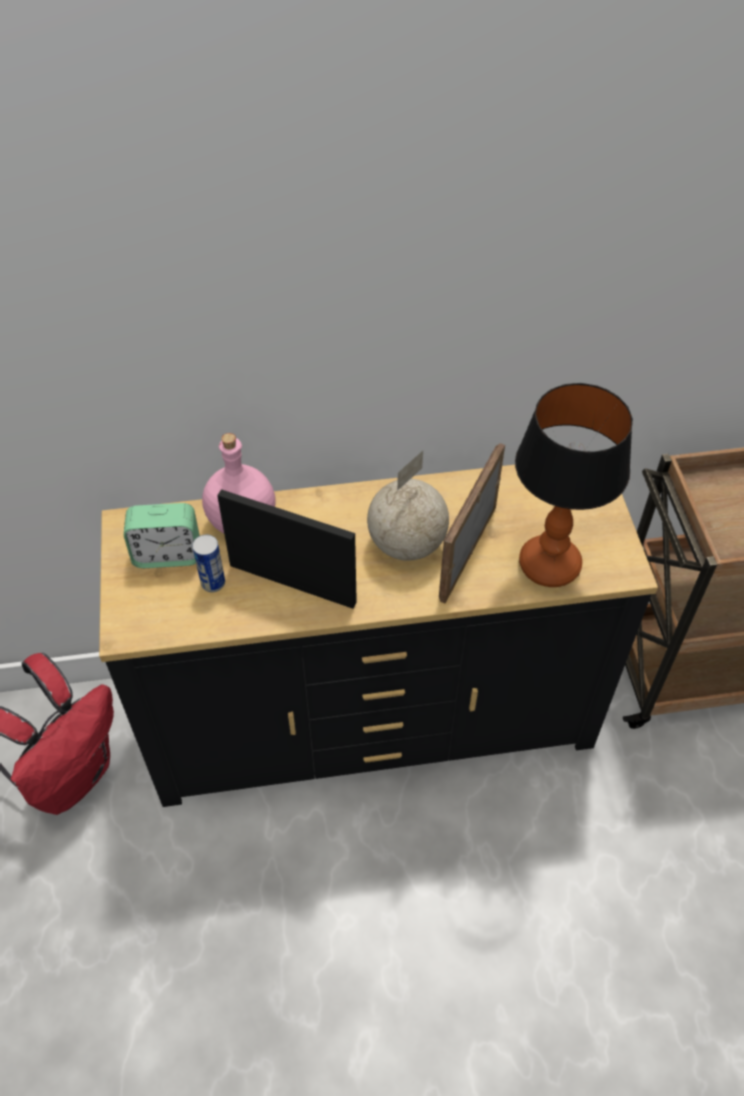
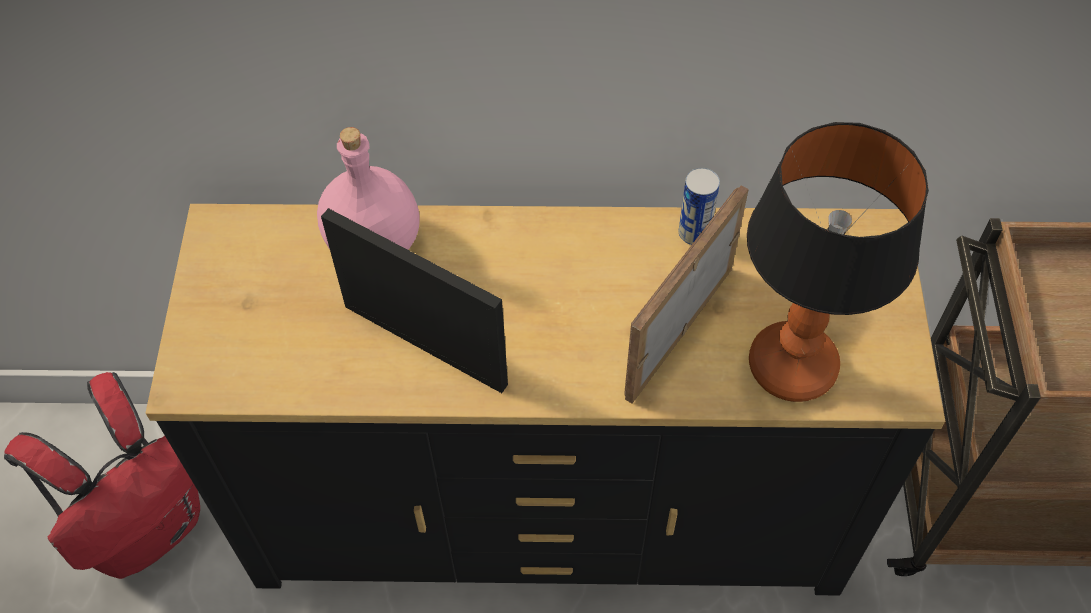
camera: 10 degrees right, 5 degrees up
alarm clock [124,503,200,568] -> none
can [192,535,225,592] -> can moved to [678,168,720,245]
globe [367,451,449,561] -> none

